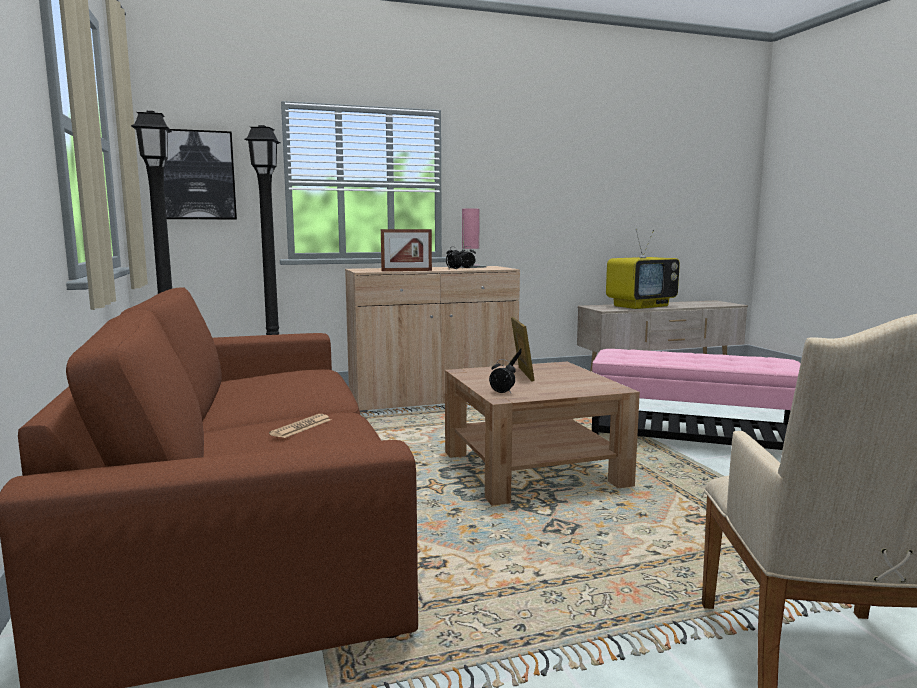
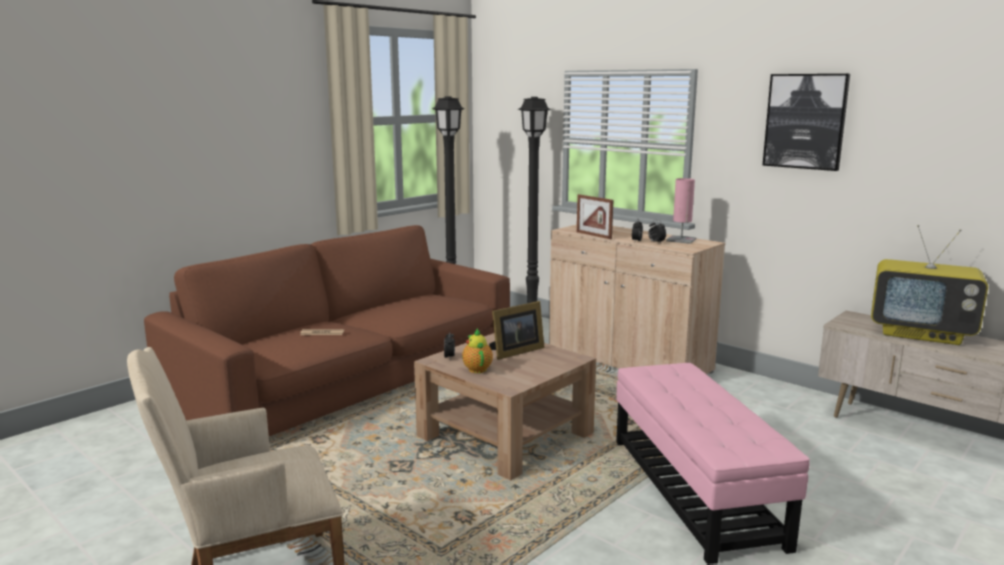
camera: 60 degrees right, 5 degrees up
picture [164,129,237,220] -> picture moved to [763,74,850,171]
none -> teapot [462,328,493,373]

